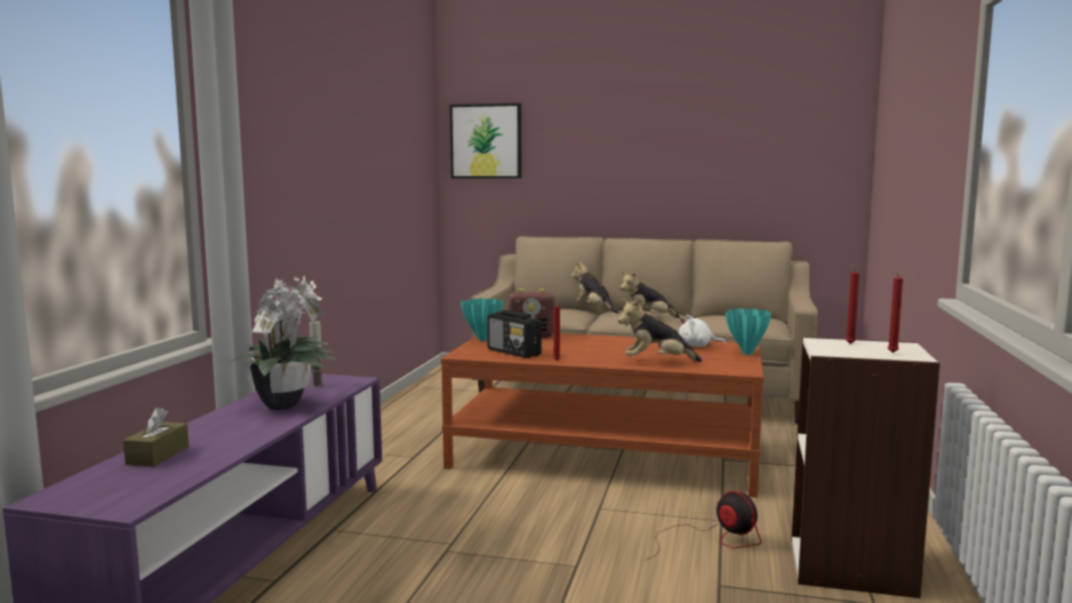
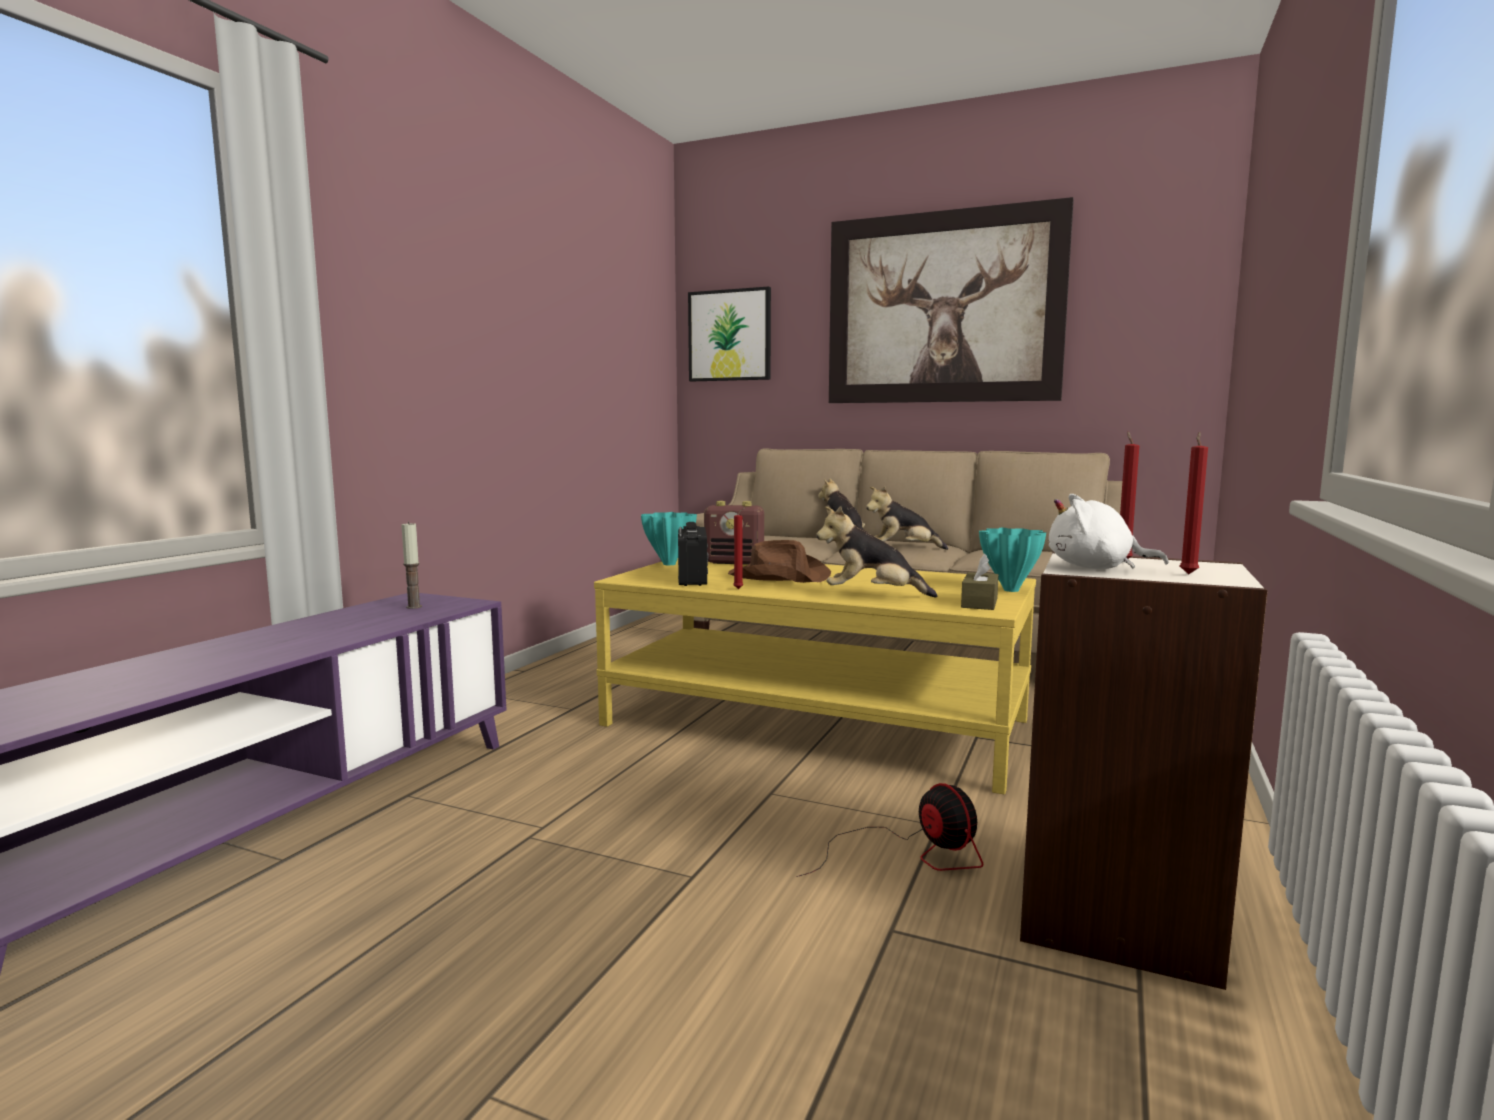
camera: 10 degrees right, 0 degrees up
brown tissue box [123,407,189,467] -> brown tissue box moved to [961,554,999,610]
potted plant [219,276,336,410] -> none
brown coffee table [441,333,764,498] -> yellow coffee table [594,559,1036,795]
radio [487,310,541,358] -> radio turned 150 degrees counterclockwise [678,522,708,586]
white plush toy [679,315,726,347] -> white plush toy moved to [1049,494,1169,569]
none -> brown hat [728,540,831,583]
none -> picture [829,197,1074,403]

